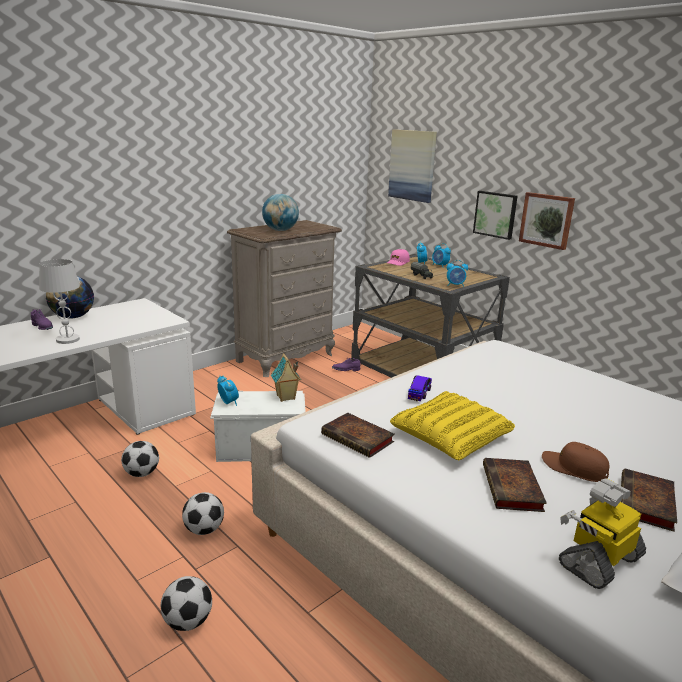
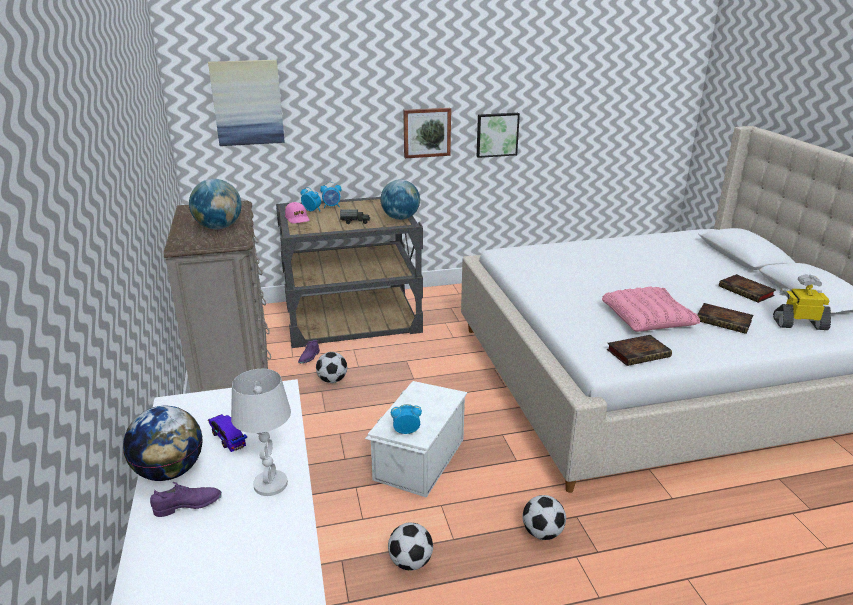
camera: 60 degrees left, 5 degrees up
football [161,576,212,631] -> football moved to [316,352,347,383]
toy house [271,353,301,402] -> none
yellow pillow [390,391,515,460] -> pink pillow [602,287,700,332]
toy car [408,375,432,401] -> toy car moved to [208,414,247,452]
alarm clock [447,260,468,287] -> globe [380,180,420,220]
picture [473,191,518,240] -> picture moved to [477,113,520,158]
brown cap [542,442,610,482] -> none
toy robot [559,478,646,589] -> toy robot turned 105 degrees clockwise [773,274,831,330]

